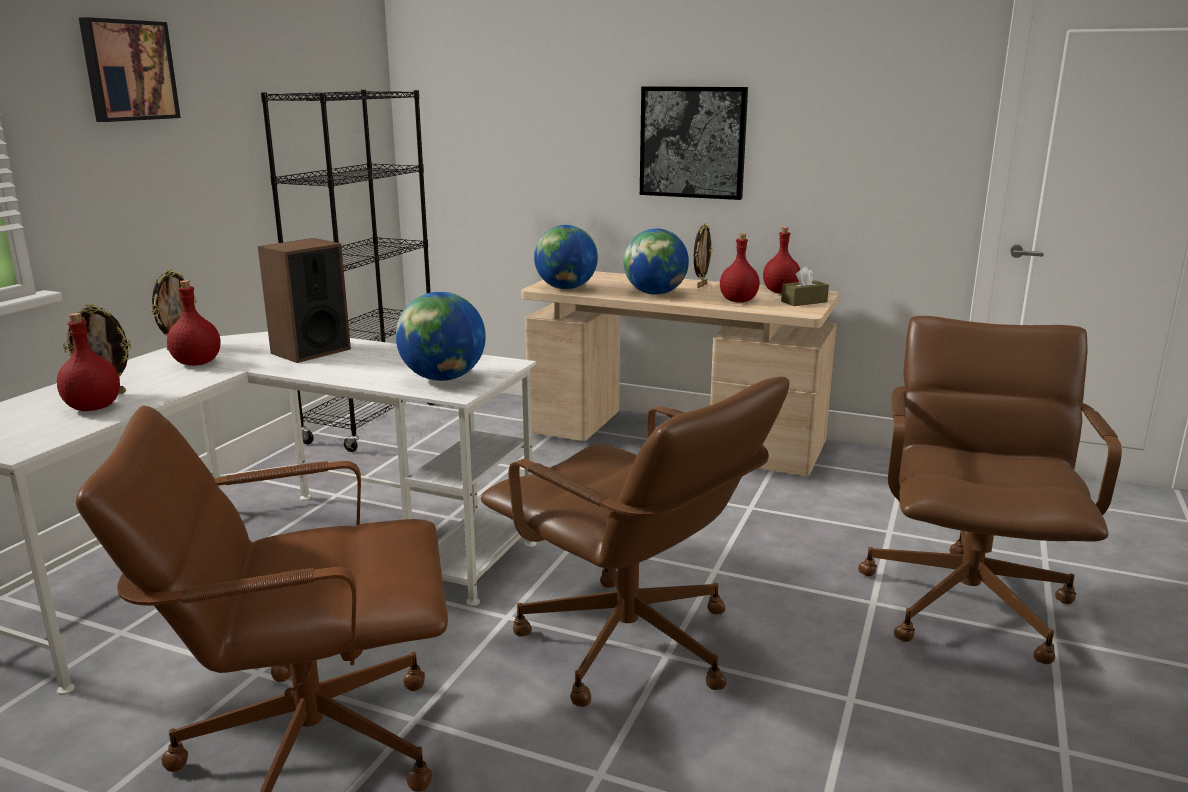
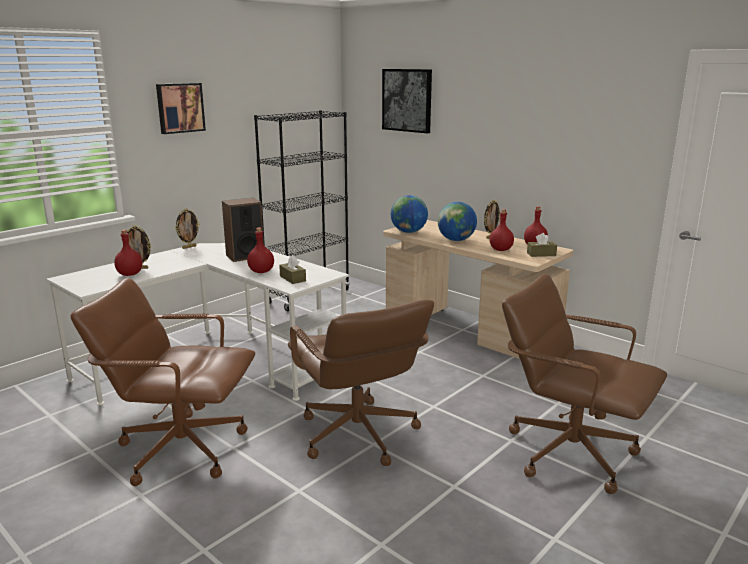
camera: 20 degrees right, 0 degrees up
red bottle [167,280,221,366] -> red bottle moved to [247,228,274,273]
globe [396,291,486,381] -> brown tissue box [279,255,306,284]
picture [640,86,748,200] -> picture moved to [382,69,432,133]
brown office chair [858,316,1122,664] -> brown office chair turned 90 degrees counterclockwise [502,273,667,494]

